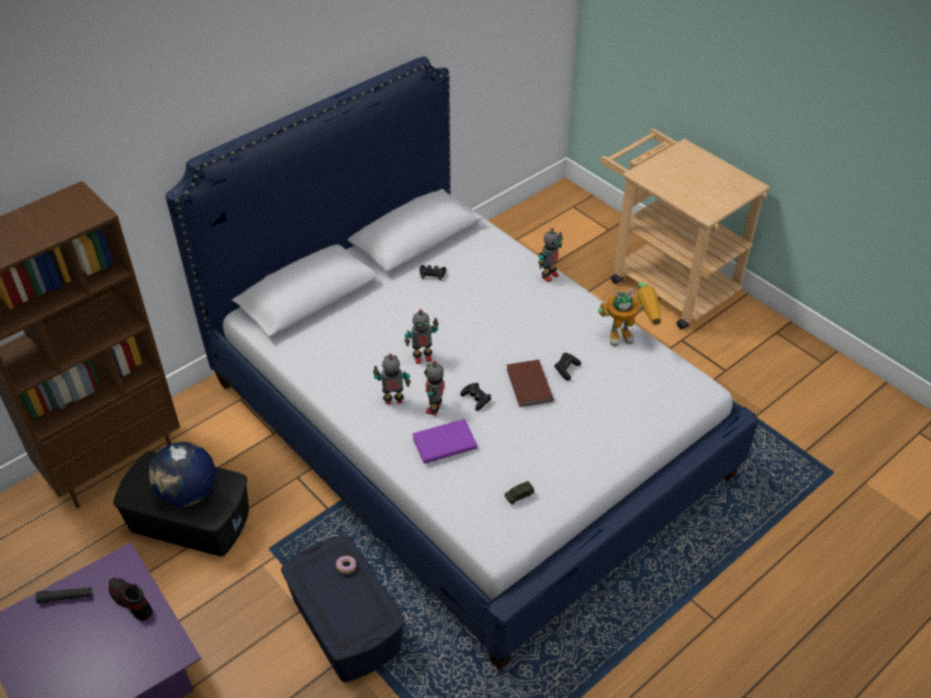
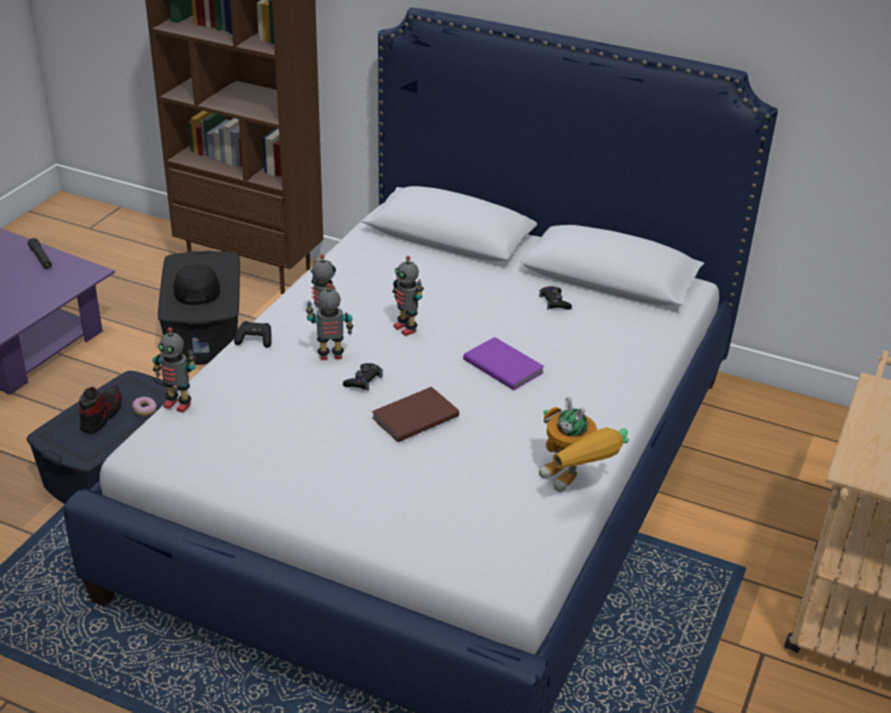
camera: 65 degrees right, 10 degrees down
shoe [108,578,153,621] -> shoe moved to [79,386,121,434]
globe [149,442,216,507] -> black cap [174,264,220,305]
purple book [412,419,478,464] -> purple book moved to [463,337,545,390]
toy car [504,481,534,504] -> none
toy robot [538,228,563,282] -> toy robot moved to [153,327,196,413]
black game controller [554,353,581,380] -> black game controller moved to [234,321,272,348]

